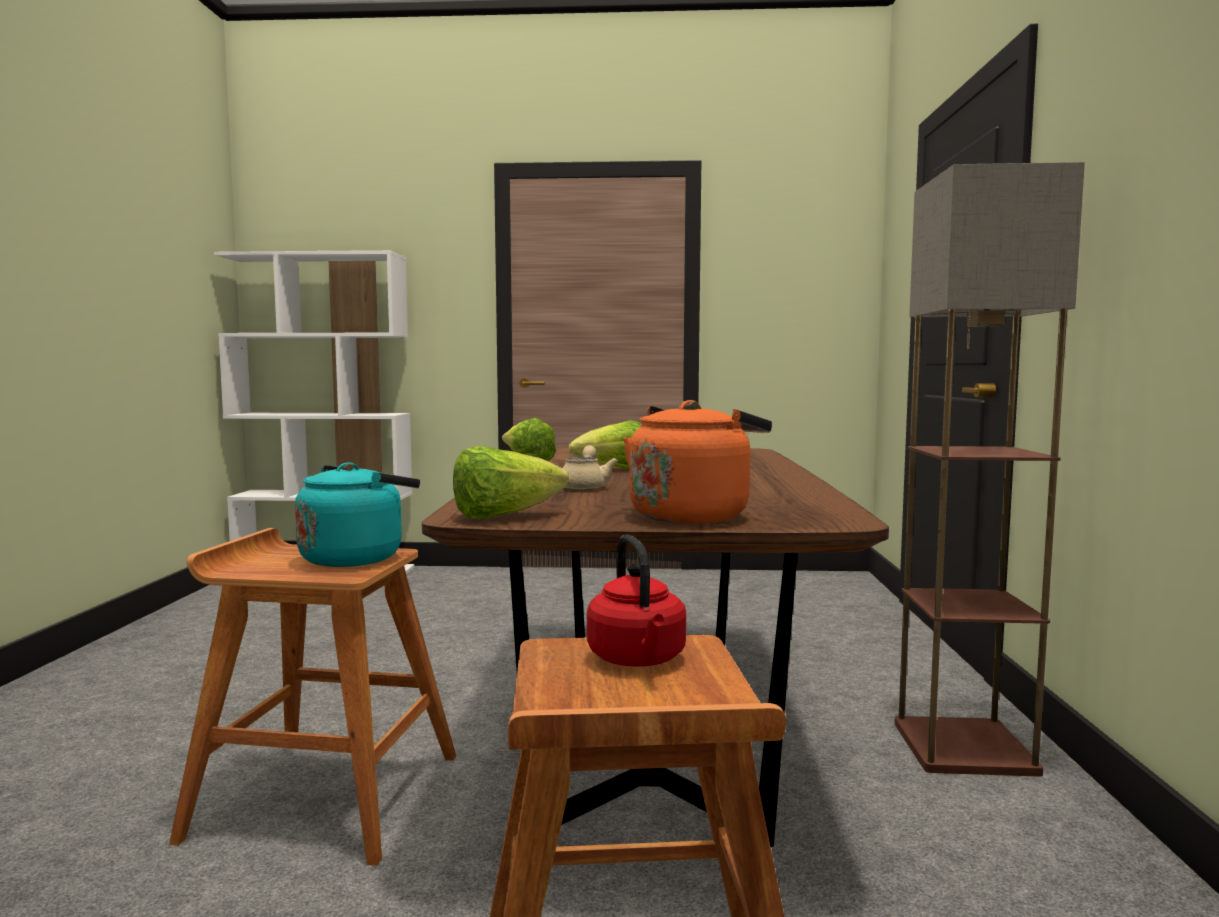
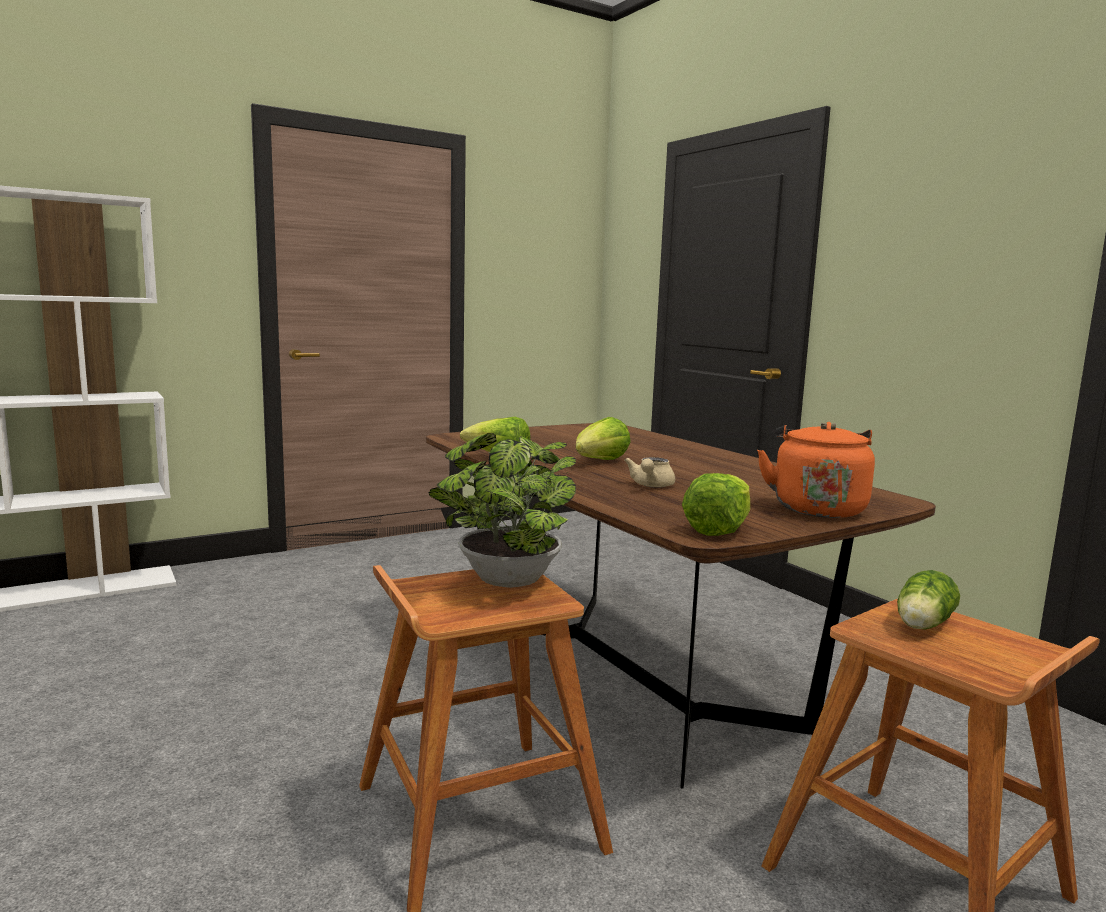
camera: 35 degrees left, 5 degrees up
turquoise kettle [295,462,420,567] -> potted plant [429,433,576,588]
beige teapot [562,445,618,490] -> beige teapot turned 135 degrees counterclockwise [624,457,675,488]
red kettle [587,535,686,667] -> lettuce [897,570,960,629]
floor lamp [894,162,1085,777] -> none

